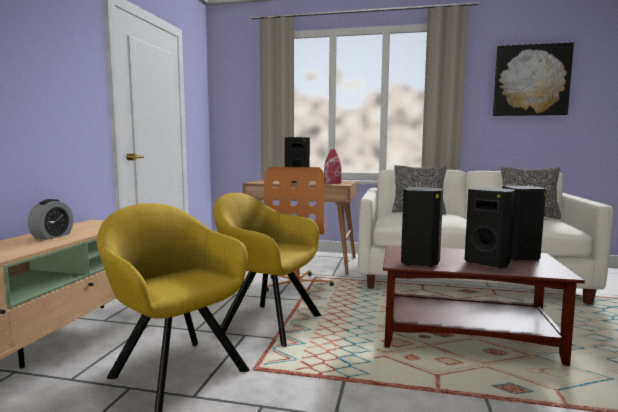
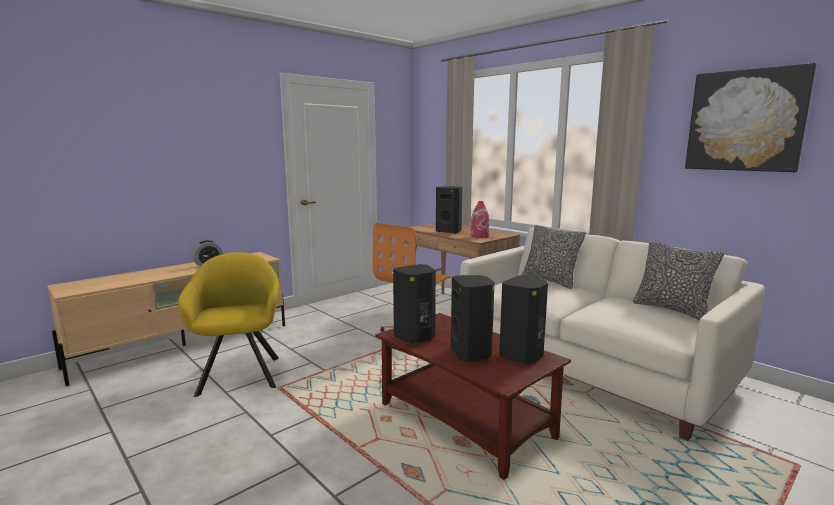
camera: 35 degrees right, 5 degrees up
yellow armchair [213,193,321,347] -> none

